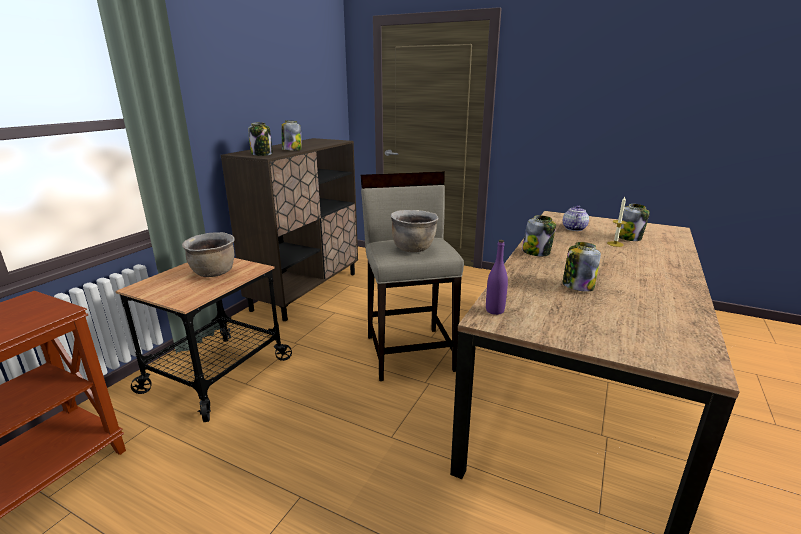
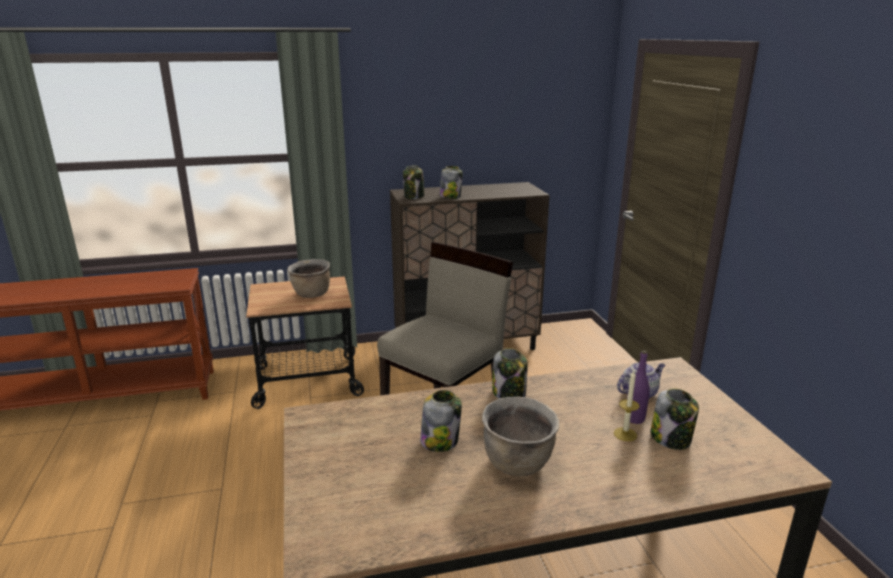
camera: 50 degrees right, 0 degrees up
brown cooking pot [391,210,439,252] -> brown cooking pot moved to [482,397,559,476]
purple bottle [486,240,508,315] -> purple bottle moved to [627,350,650,424]

